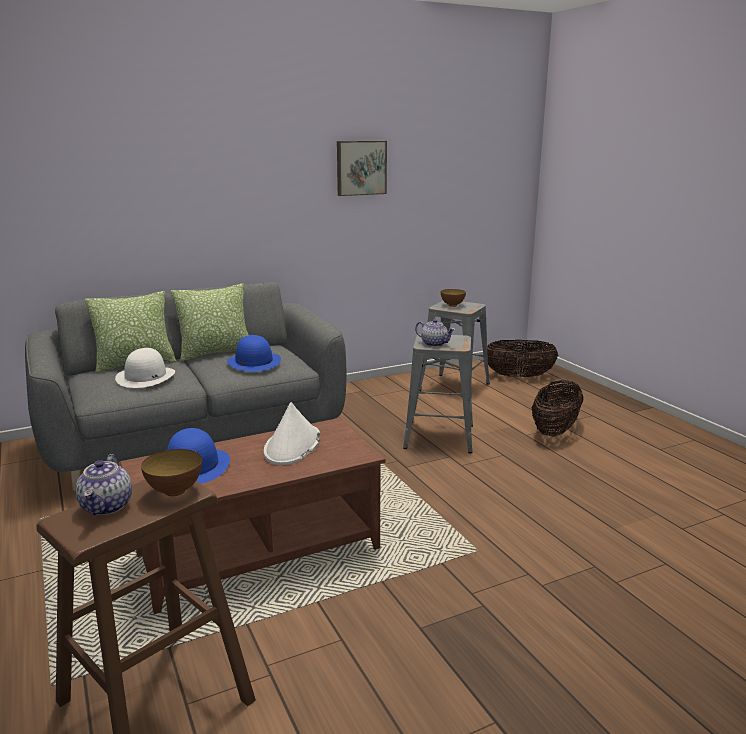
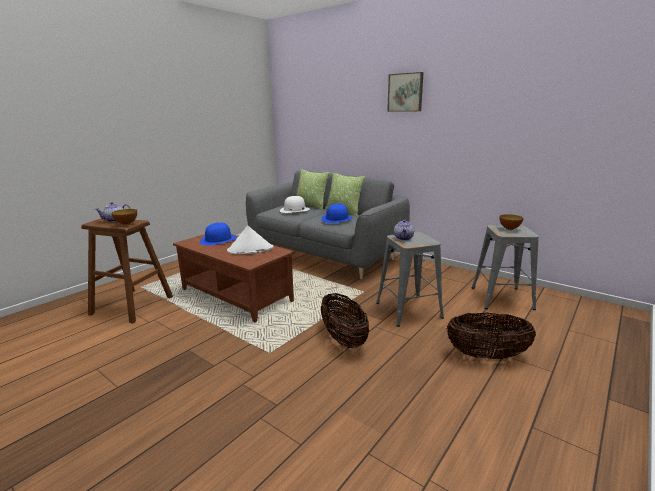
camera: 65 degrees right, 0 degrees up
picture [337,141,387,196] -> picture moved to [387,72,424,112]
basket [487,340,558,377] -> basket moved to [320,293,369,348]

